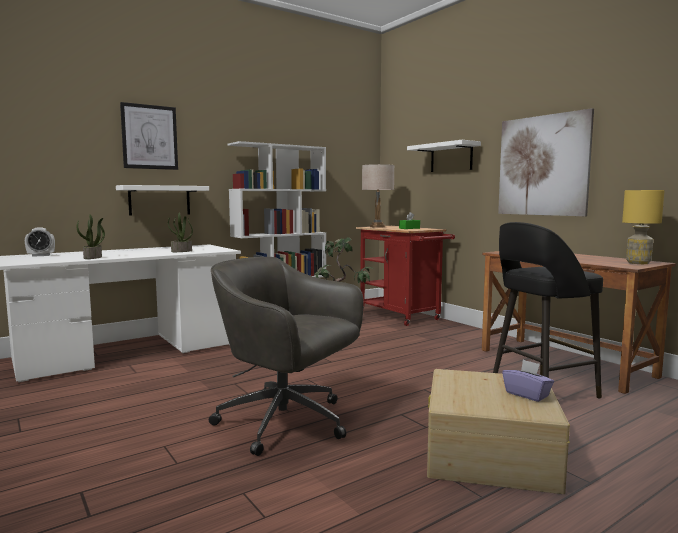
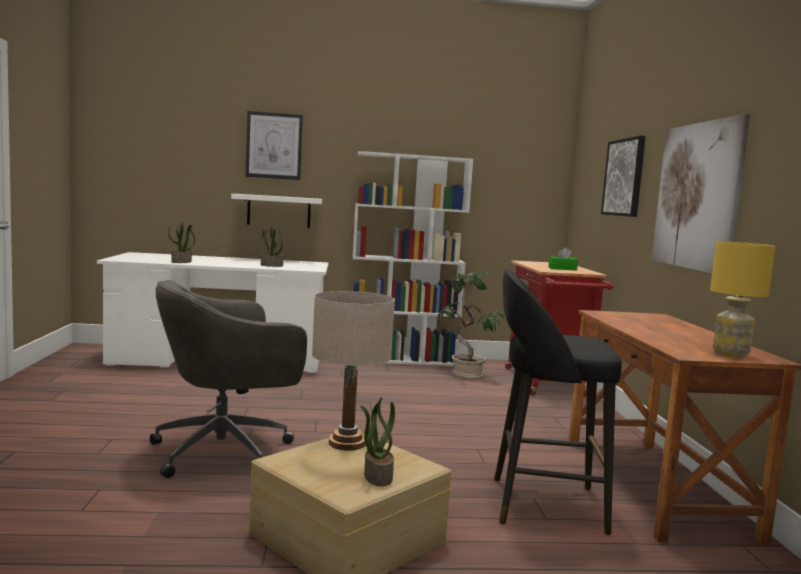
camera: 30 degrees right, 0 degrees up
alarm clock [25,227,55,257] -> none
grey office chair [209,257,364,456] -> grey office chair turned 90 degrees counterclockwise [150,280,307,478]
beige table lamp [362,164,395,228] -> beige table lamp moved to [312,291,395,451]
white shelf [407,140,481,172] -> picture [601,135,646,217]
purple tissue box [502,360,554,402] -> potted plant [360,397,395,486]

